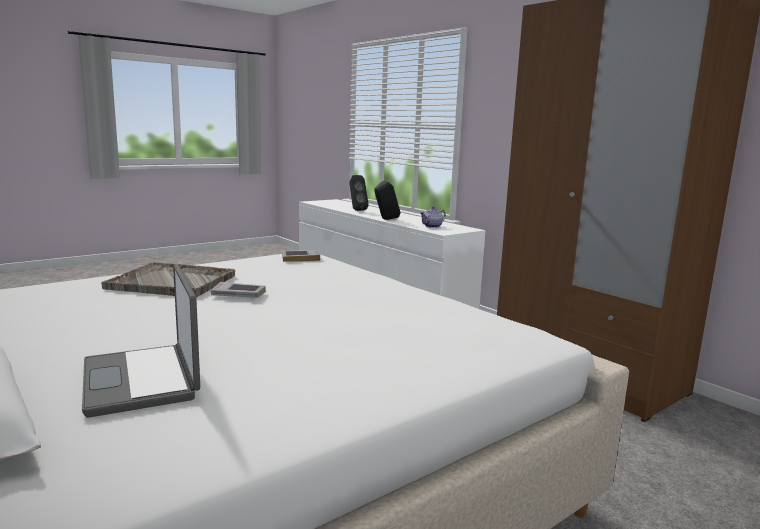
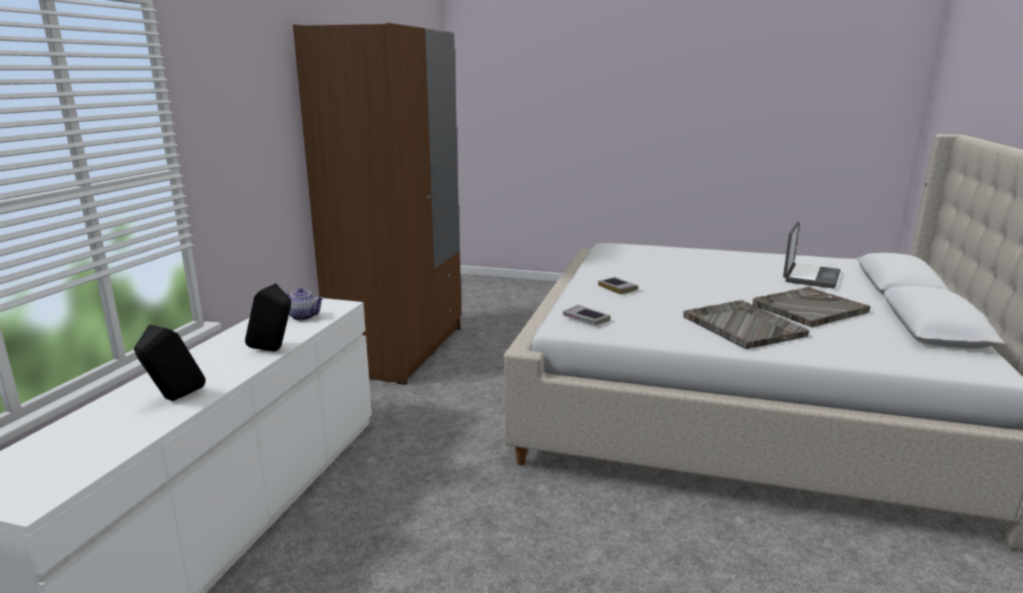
camera: 125 degrees left, 5 degrees up
book [211,282,266,298] -> book moved to [598,277,638,294]
none -> grey tray [752,287,870,328]

